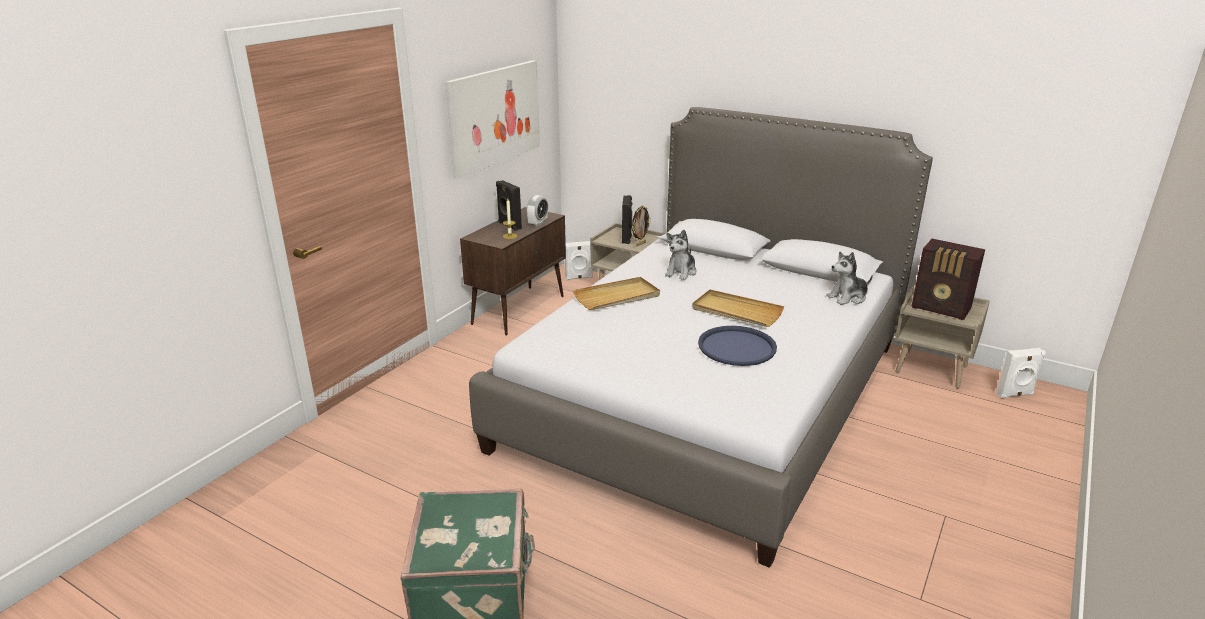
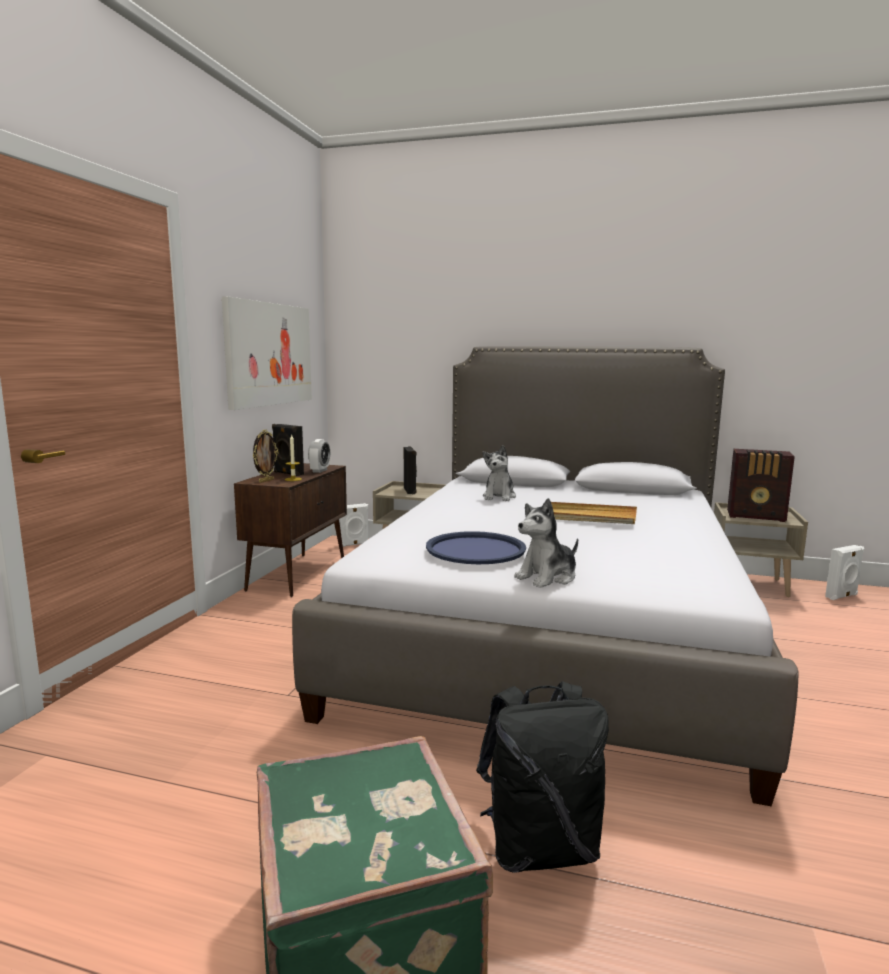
camera: 15 degrees left, 15 degrees down
beige tray [573,277,660,310] -> none
picture frame [632,205,651,247] -> picture frame moved to [252,430,279,483]
blue tray [698,326,777,366] -> blue tray moved to [426,531,526,564]
plush toy [827,252,873,305] -> plush toy moved to [514,498,578,588]
none -> black backpack [476,681,609,873]

